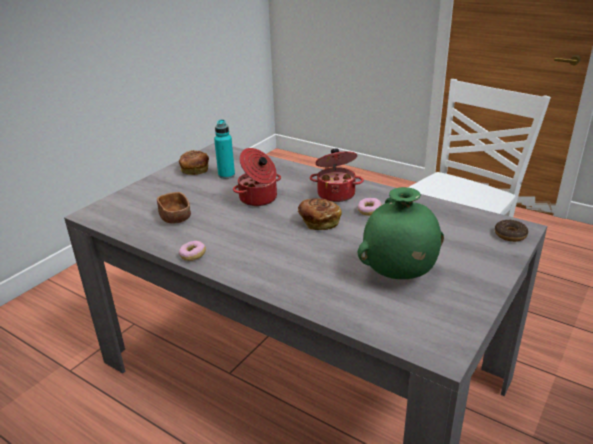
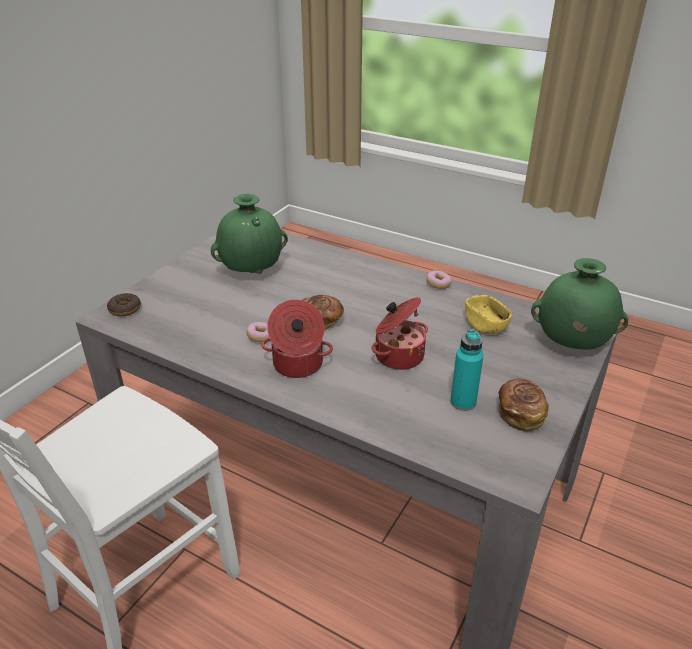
camera: 175 degrees right, 5 degrees up
brown bowl [157,192,191,224] -> yellow bowl [465,295,512,334]
none -> green vase [531,258,628,350]

